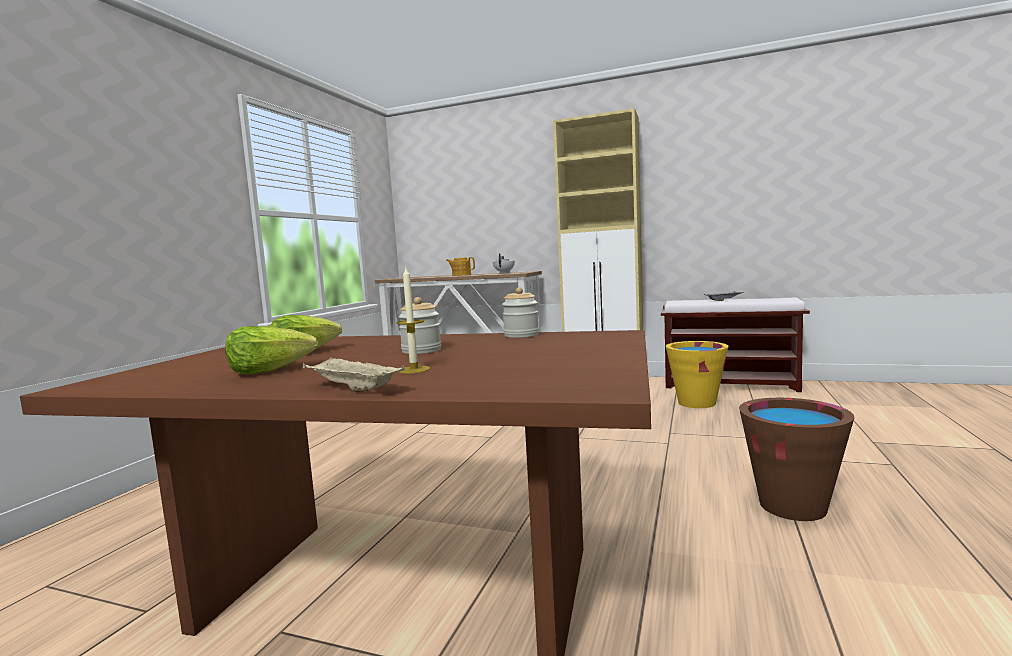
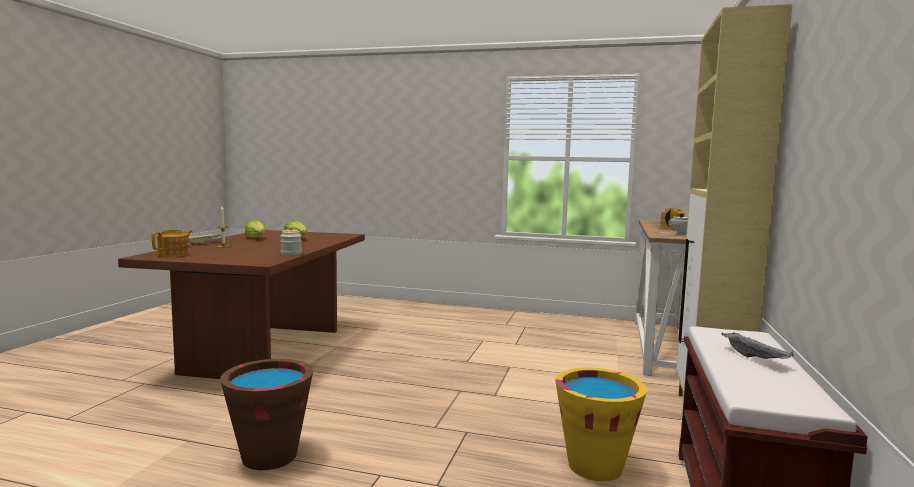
camera: 85 degrees right, 0 degrees up
jar [399,297,441,354] -> none
none -> teapot [152,230,193,257]

